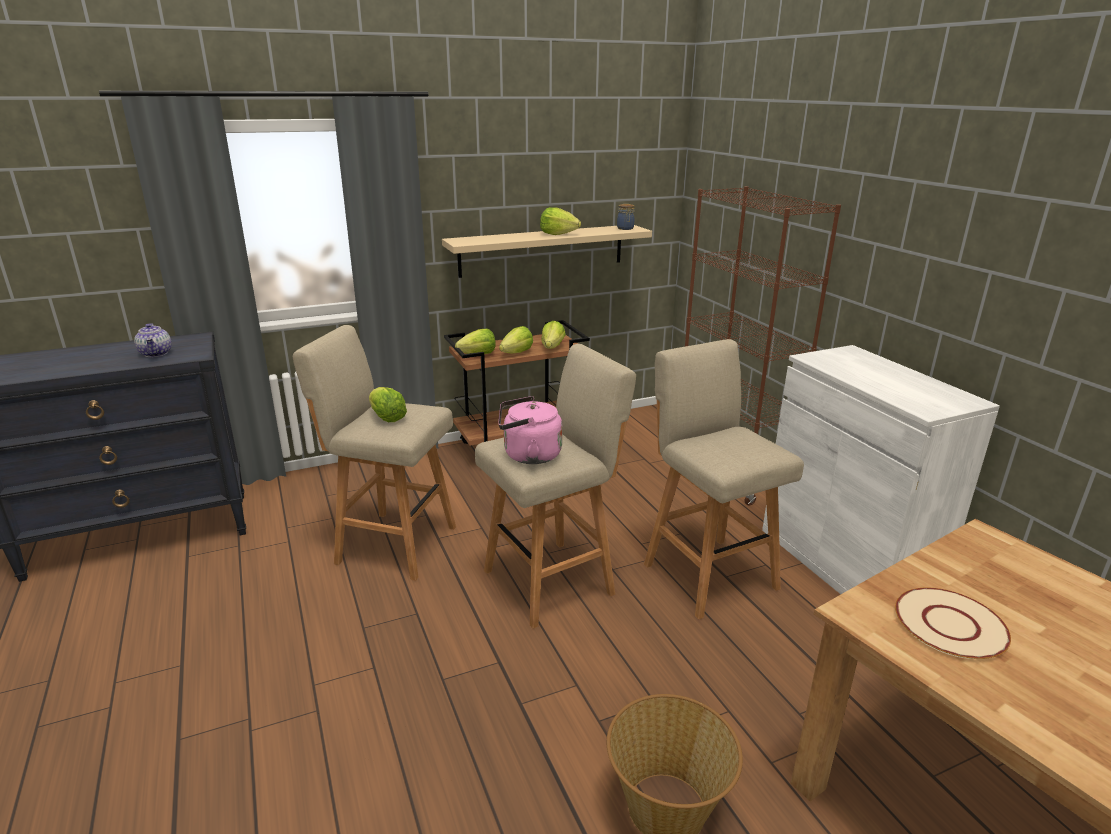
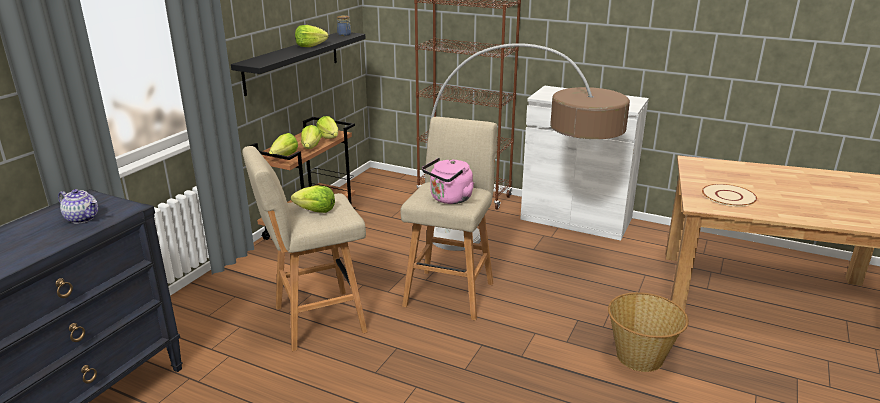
camera: 40 degrees left, 0 degrees up
beige shelf [442,225,652,278] -> black shelf [231,33,366,96]
beige stool [644,339,804,619] -> floor lamp [430,43,630,251]

